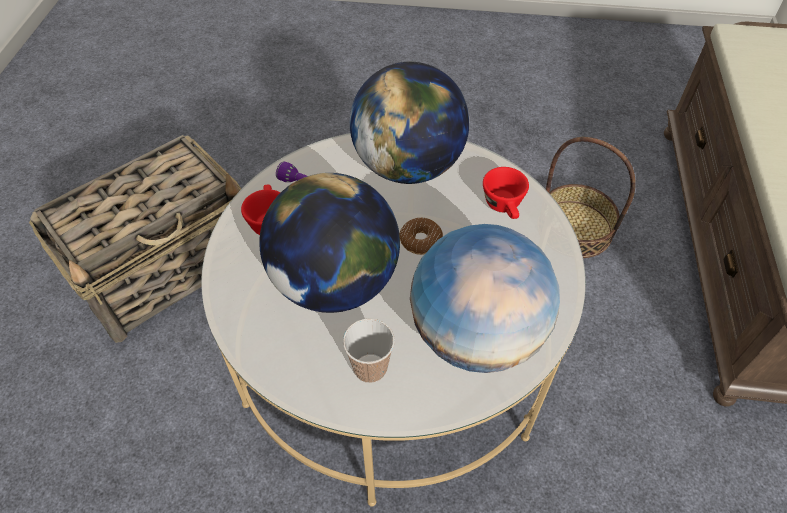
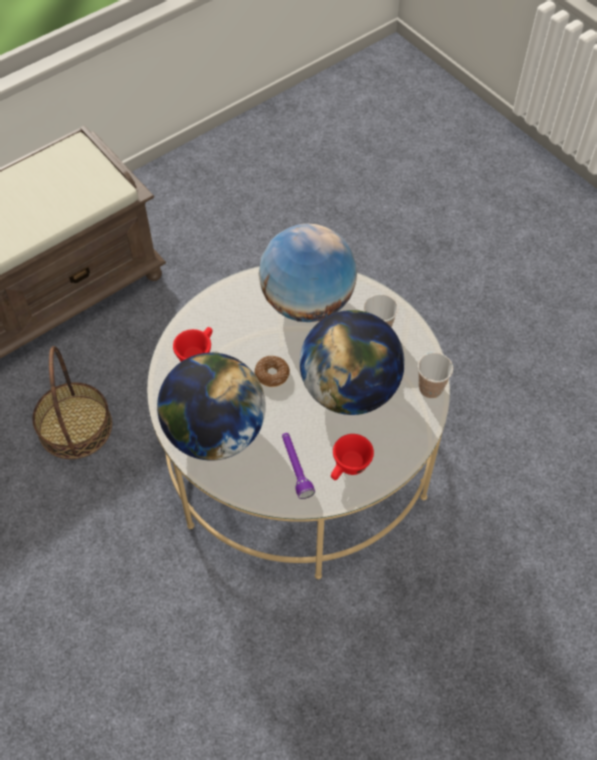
camera: 135 degrees left, 5 degrees up
basket [29,135,241,343] -> none
none -> cup [418,353,453,399]

